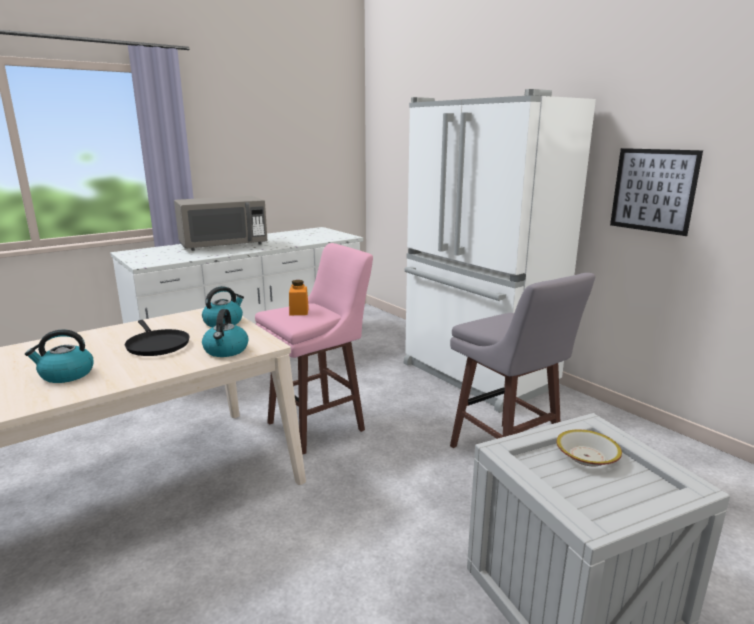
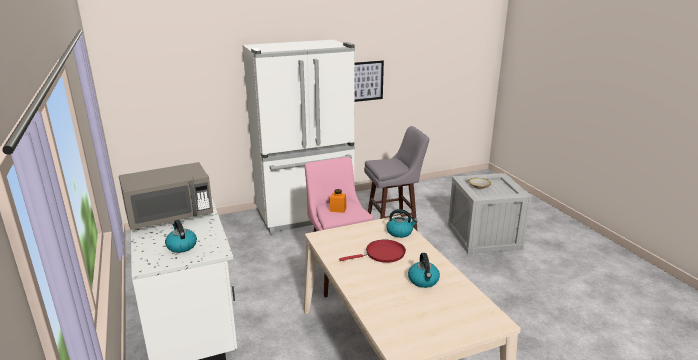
camera: 75 degrees left, 5 degrees up
black frying pan [125,320,189,356] -> red frying pan [339,240,406,263]
grey microwave [174,196,268,251] -> grey microwave turned 75 degrees clockwise [119,162,213,230]
kettle [202,286,244,327] -> kettle moved to [165,220,197,253]

